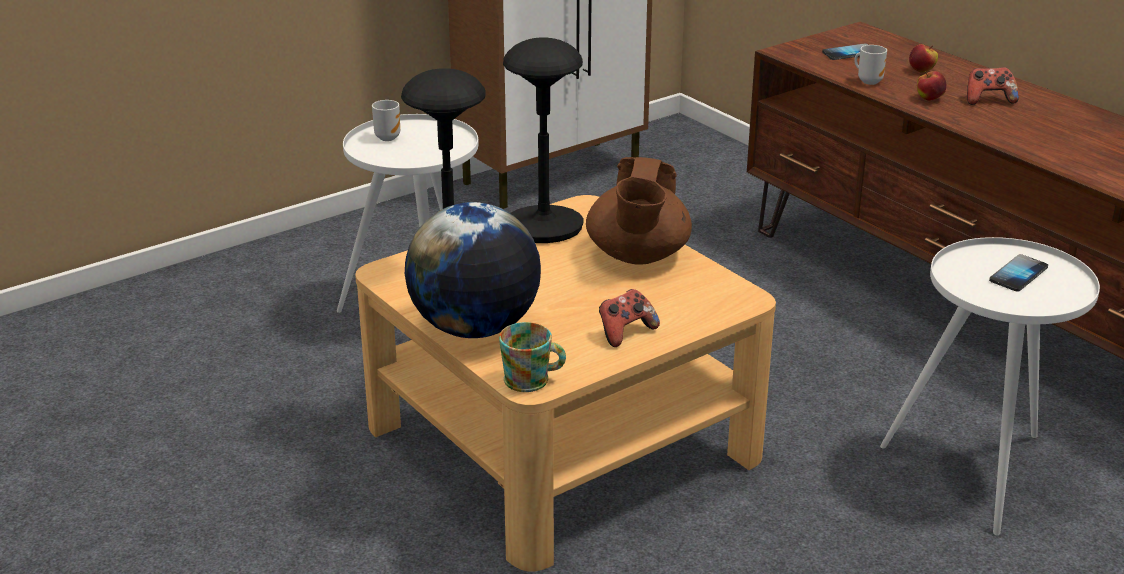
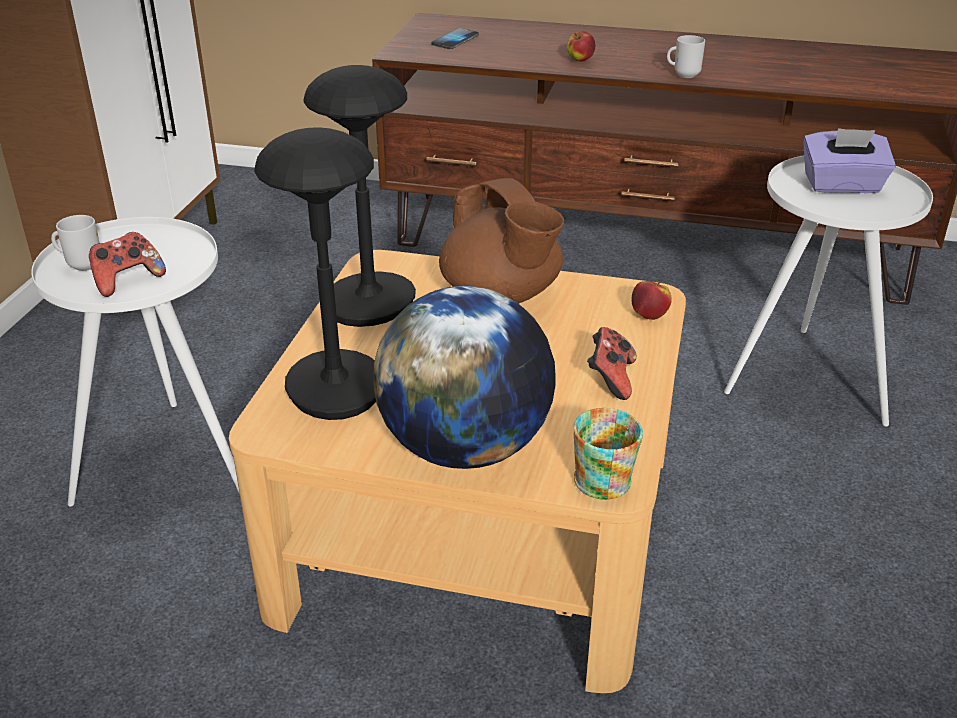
camera: 40 degrees left, 5 degrees up
mug [854,45,887,85] -> mug moved to [667,35,705,78]
apple [909,44,938,72] -> apple moved to [631,279,672,320]
game controller [967,67,1019,105] -> game controller moved to [89,232,166,297]
phone [989,254,1048,292] -> purple tissue box [803,128,896,193]

